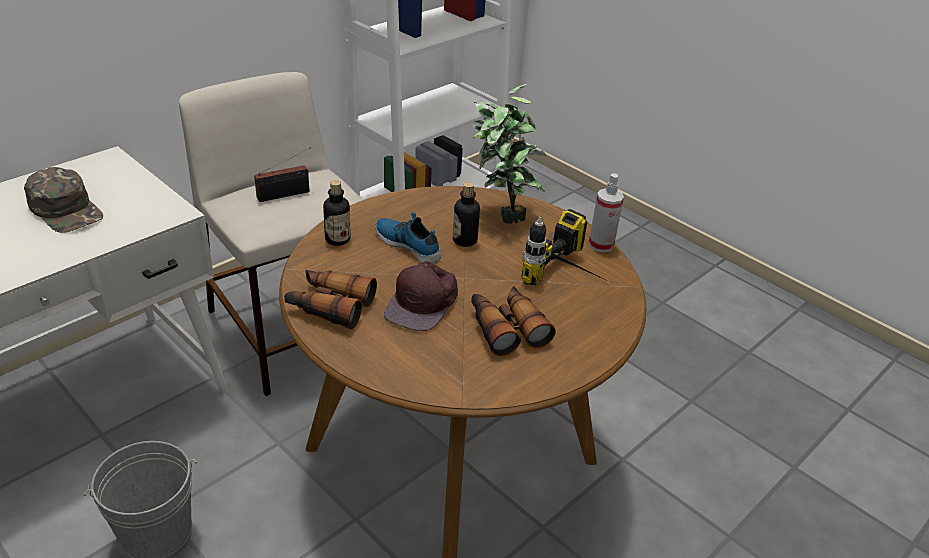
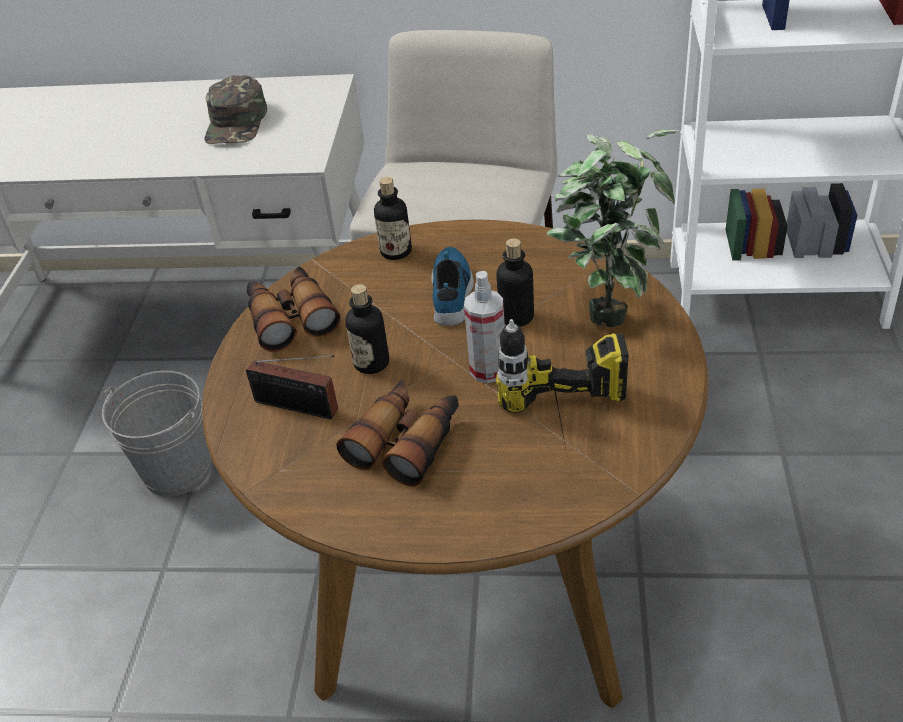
camera: 55 degrees right, 5 degrees up
radio [254,147,311,202] -> radio moved to [246,355,338,419]
brown cap [384,261,458,331] -> bottle [345,284,389,374]
spray bottle [589,173,624,252] -> spray bottle moved to [464,271,505,383]

